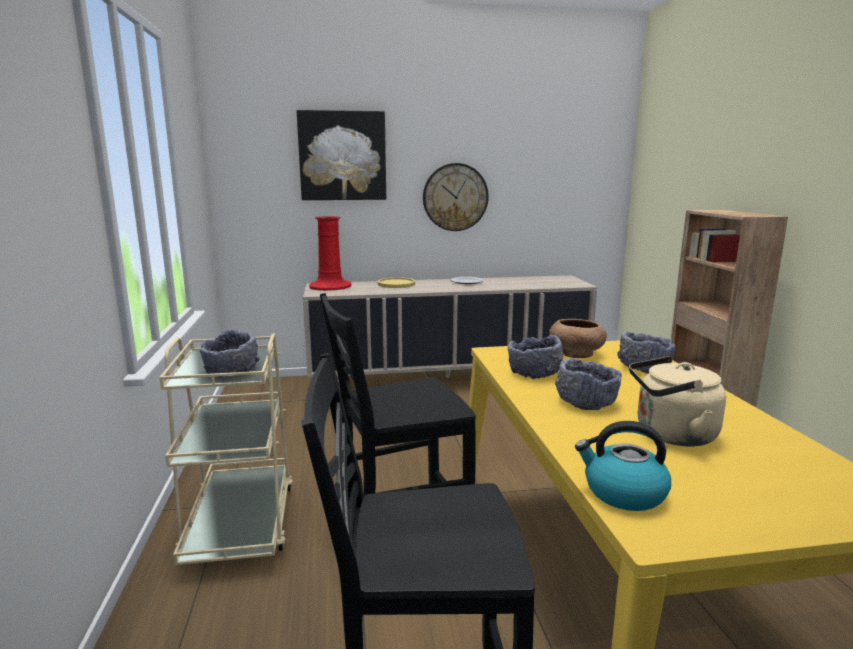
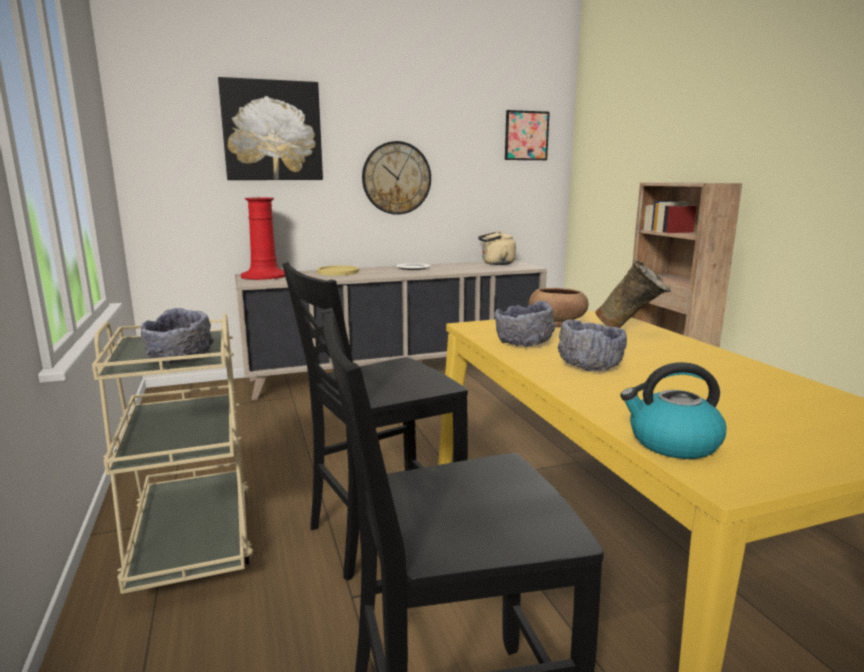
camera: 10 degrees left, 0 degrees up
grey bowl [617,331,676,373] -> beige vase [595,258,671,328]
beige kettle [629,356,726,447] -> beige kettle moved to [478,231,516,265]
none -> picture [505,110,550,160]

